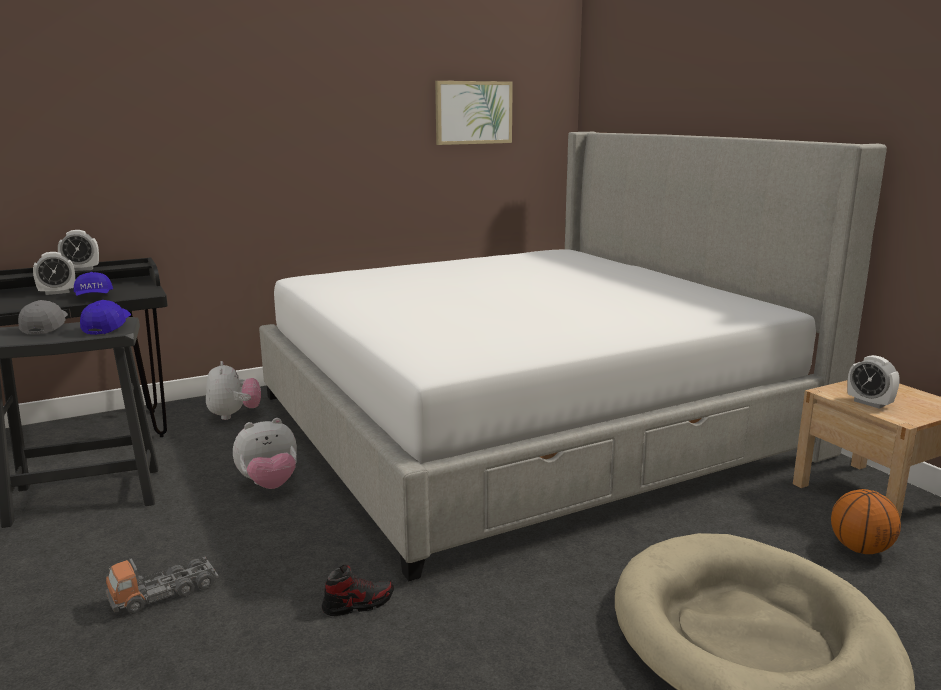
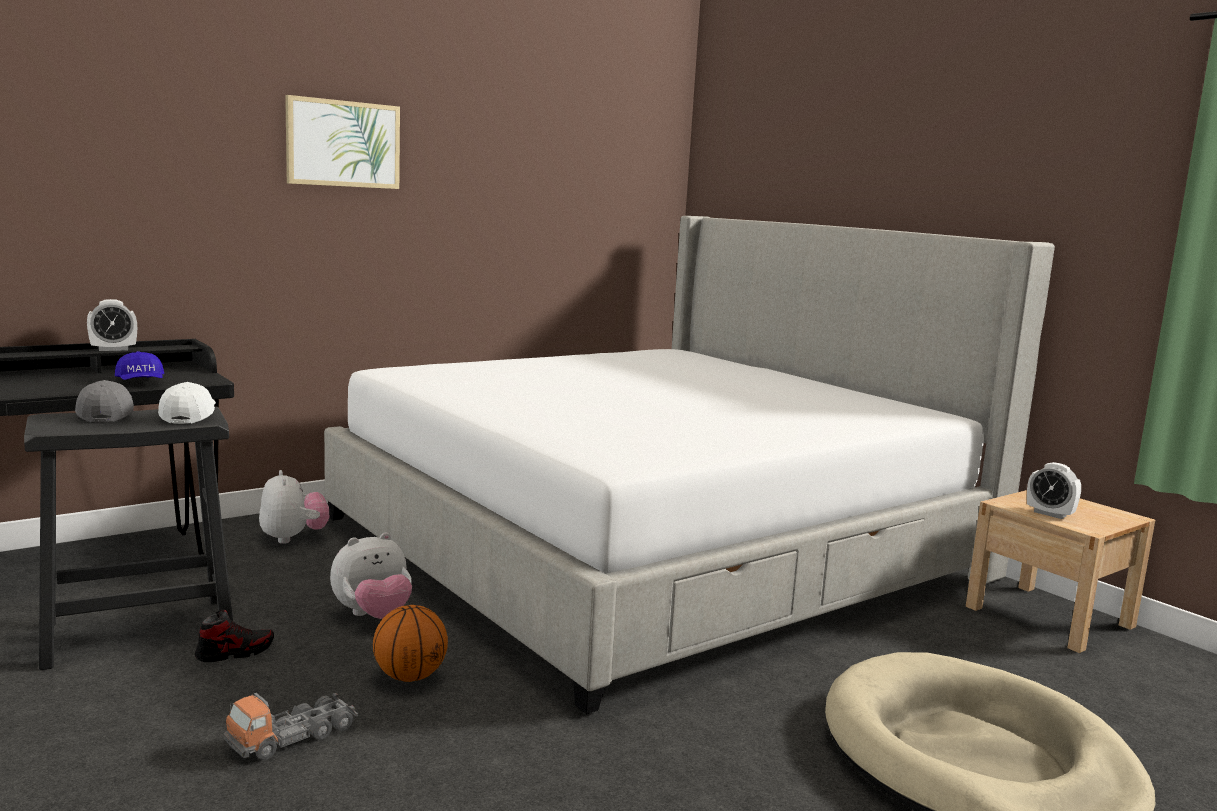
camera: 10 degrees left, 5 degrees down
alarm clock [33,252,75,295] -> none
blue cap [80,300,131,335] -> white cap [158,382,216,424]
shoe [322,564,394,616] -> shoe moved to [195,610,274,662]
picture [435,81,513,145] -> picture moved to [285,95,400,189]
basketball [831,489,901,554] -> basketball moved to [373,605,448,682]

